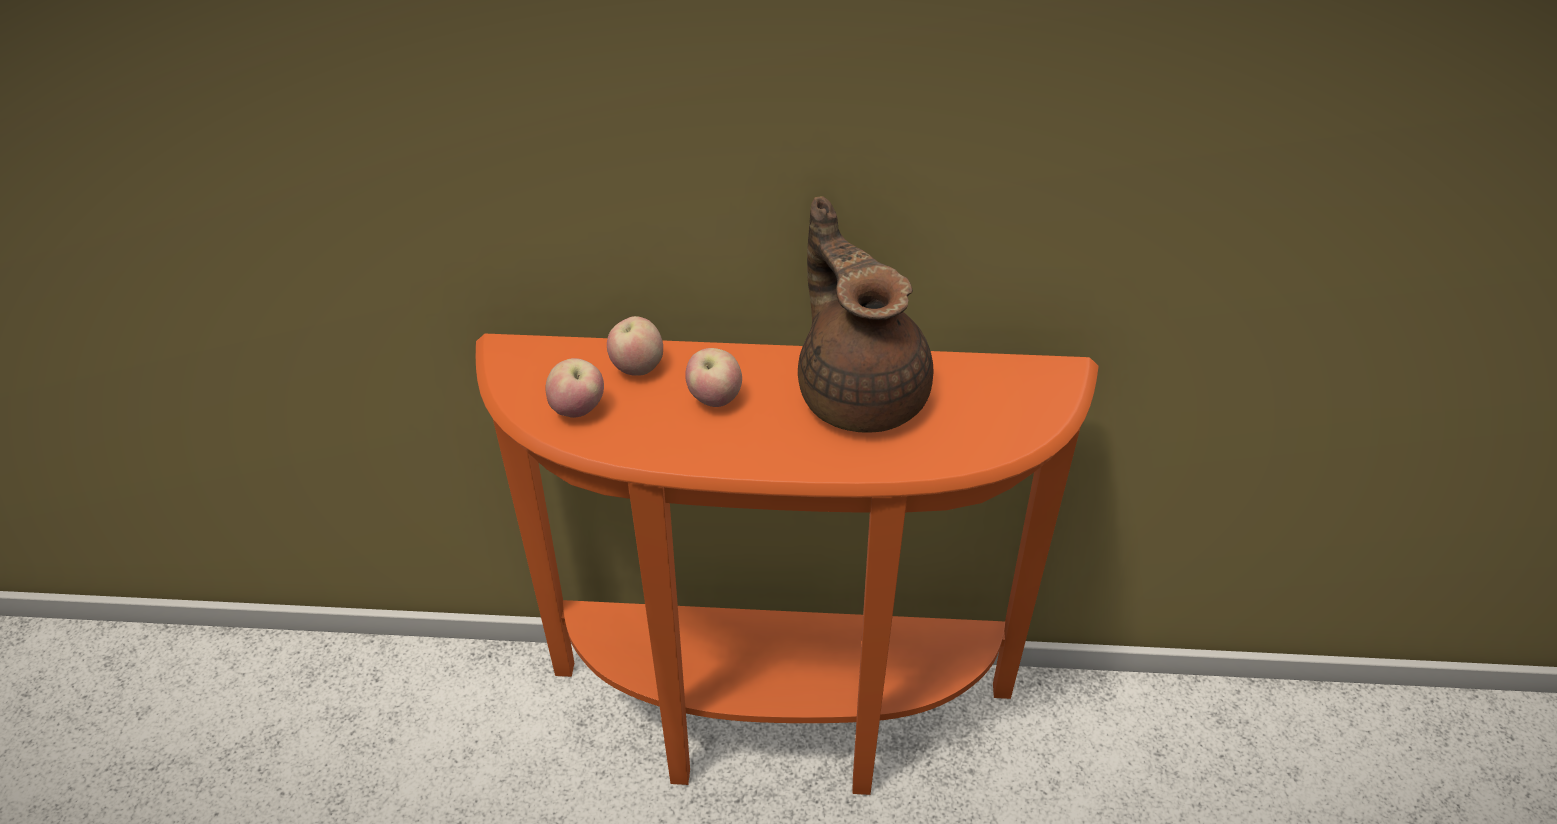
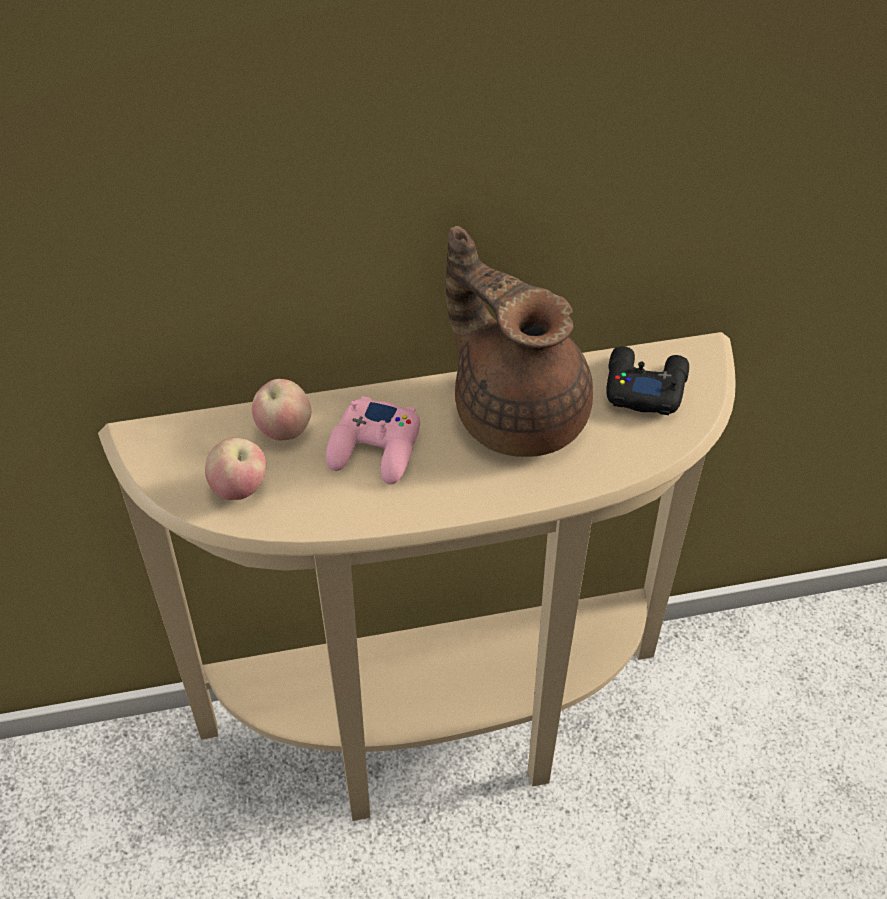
camera: 15 degrees left, 5 degrees up
orange console table [476,334,1099,795] -> beige console table [98,332,736,821]
apple [685,348,742,407] -> pink game controller [326,396,420,485]
none -> black game controller [606,346,689,415]

